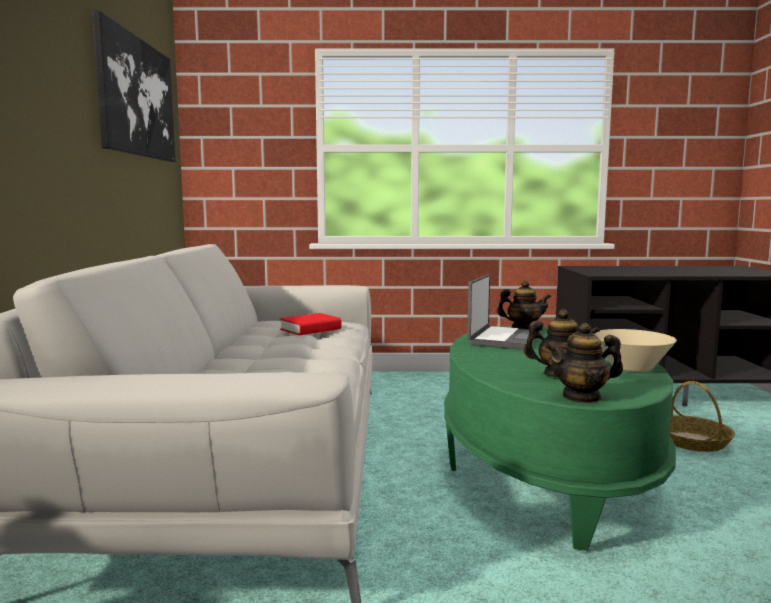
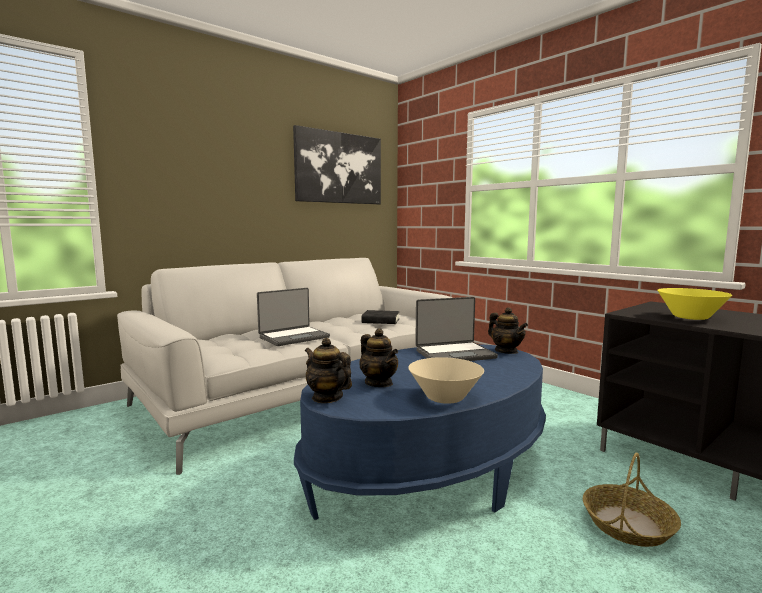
camera: 50 degrees right, 0 degrees up
red book [280,313,341,335] -> black book [362,310,400,324]
green coffee table [444,326,676,551] -> blue coffee table [294,344,546,520]
none -> laptop [257,288,330,346]
none -> yellow bowl [657,288,732,320]

